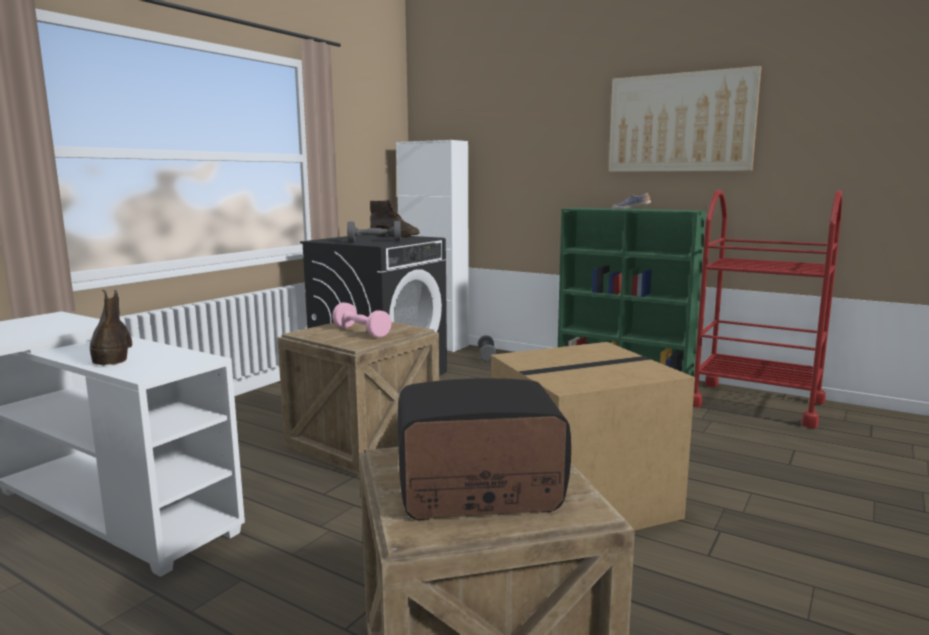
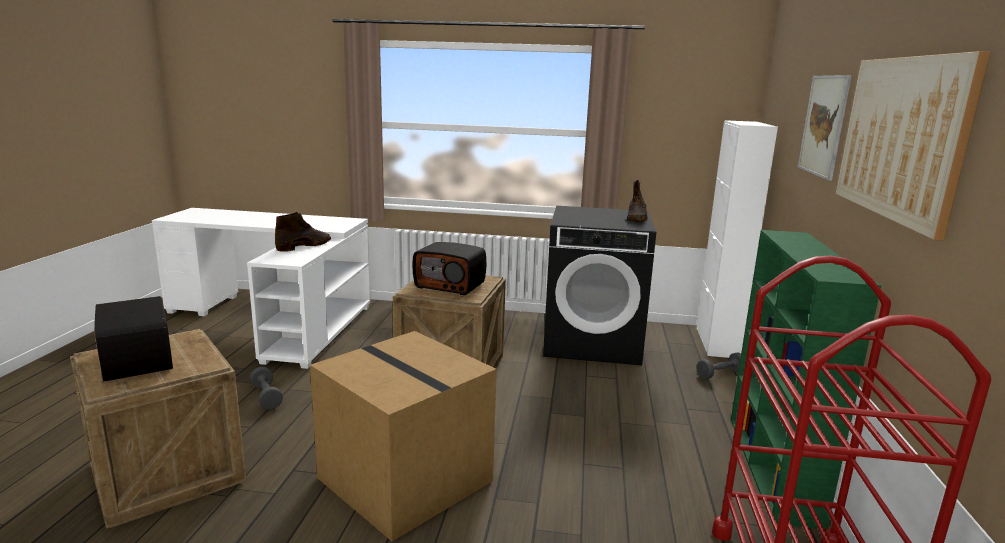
camera: 65 degrees right, 5 degrees up
pink dumbbell [332,302,392,337] -> radio [413,242,486,295]
grey dumbbell [347,221,401,242] -> grey dumbbell moved to [250,367,283,410]
shoe [612,192,651,209] -> none
none -> picture [798,75,852,181]

